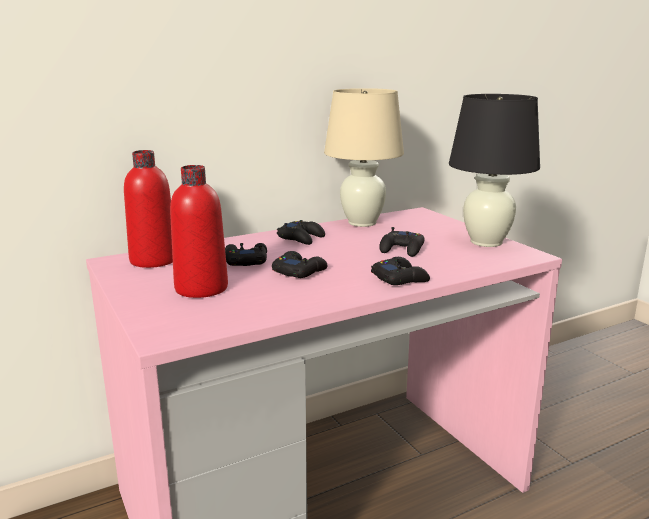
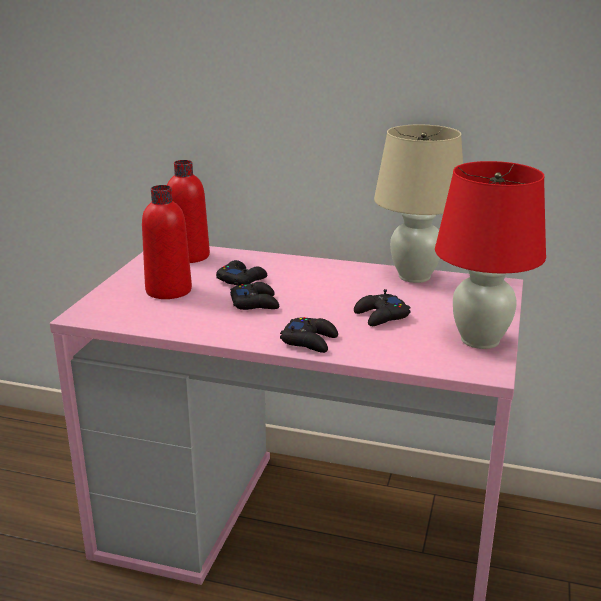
camera: 45 degrees right, 5 degrees up
black game controller [277,220,325,245] -> none
black table lamp [449,94,540,247] -> red table lamp [435,161,546,349]

